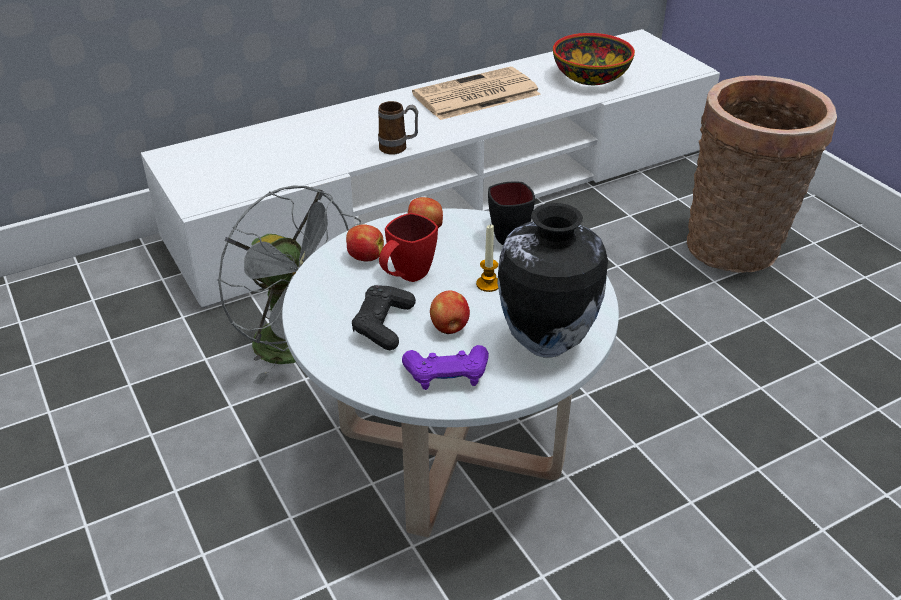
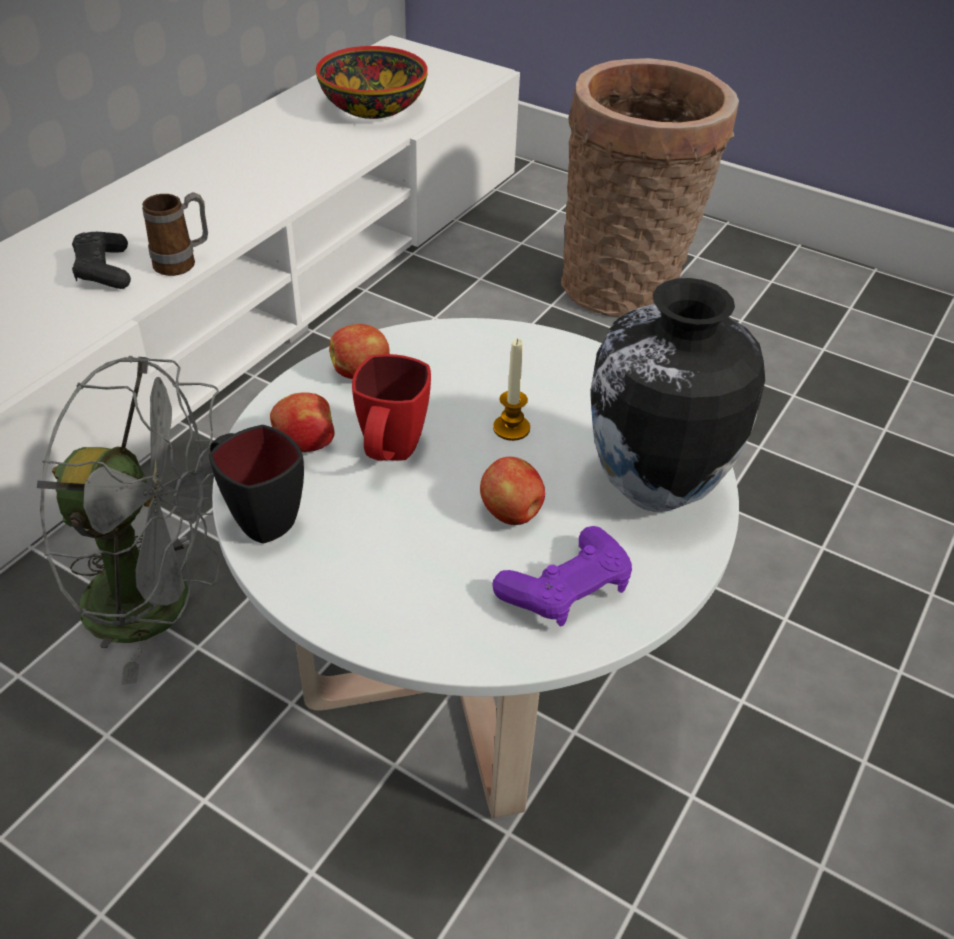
camera: 30 degrees left, 5 degrees up
black game controller [352,285,416,350] -> black game controller moved to [72,232,131,289]
newspaper [412,67,541,120] -> none
black mug [488,181,535,245] -> black mug moved to [209,425,304,543]

